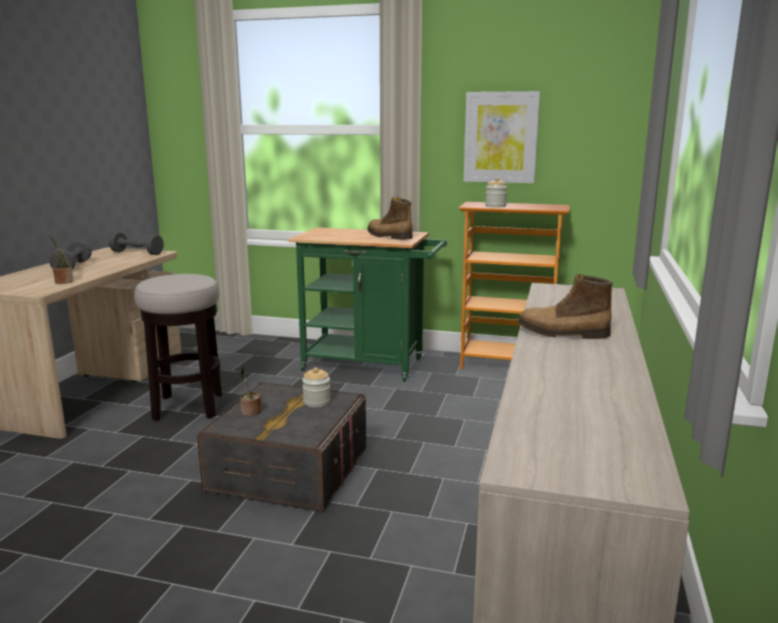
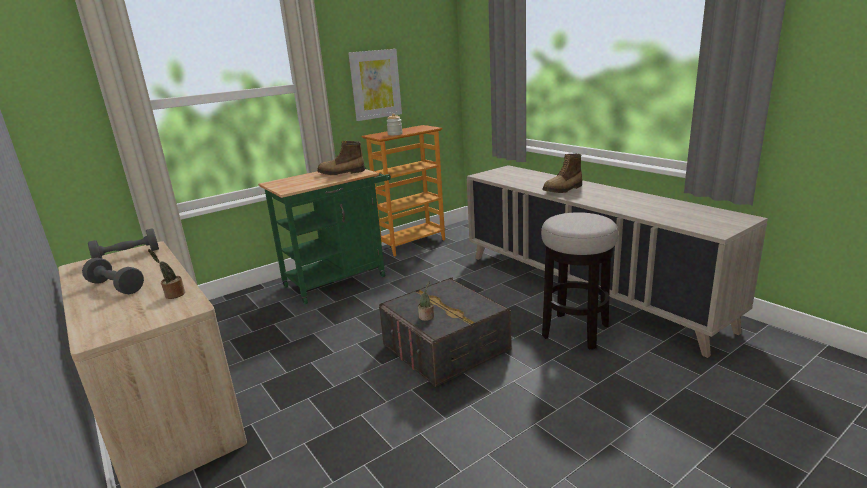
camera: 50 degrees left, 5 degrees up
stool [134,274,222,421] -> stool moved to [541,212,618,350]
jar [302,367,330,408] -> none

